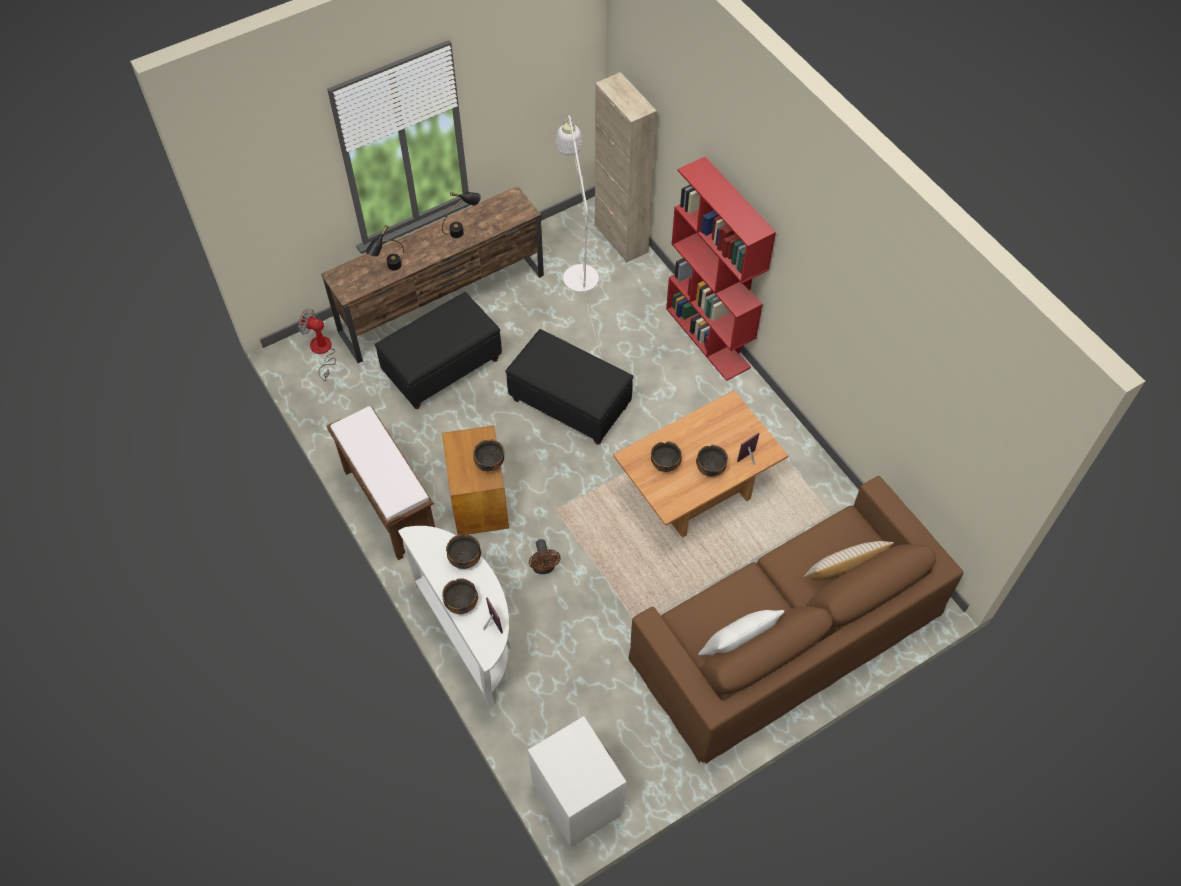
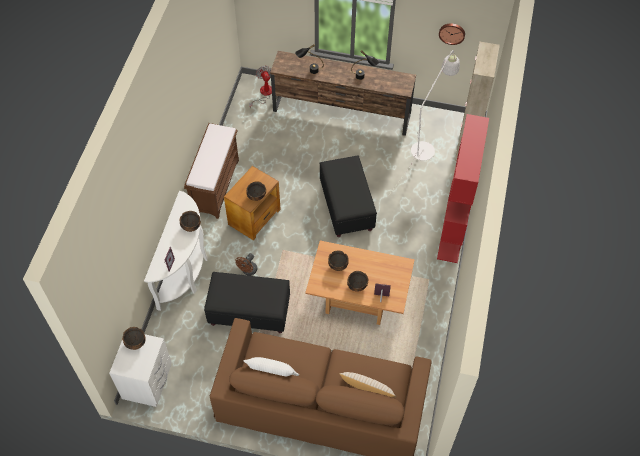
camera: 45 degrees right, 0 degrees up
black ottoman [375,292,502,409] -> black ottoman moved to [204,272,290,333]
bowl [442,579,478,614] -> bowl moved to [122,327,145,350]
none -> wall clock [439,24,465,45]

